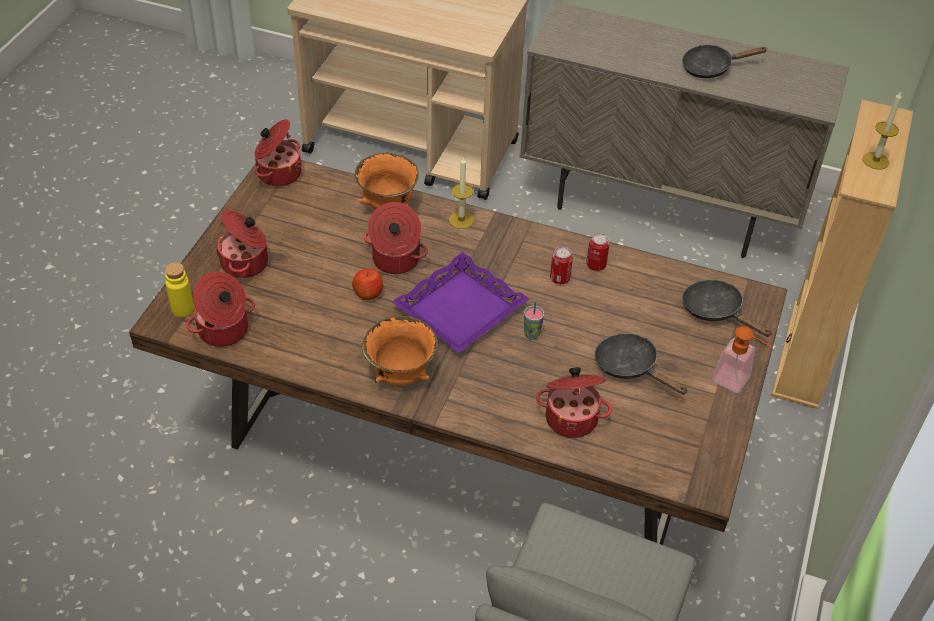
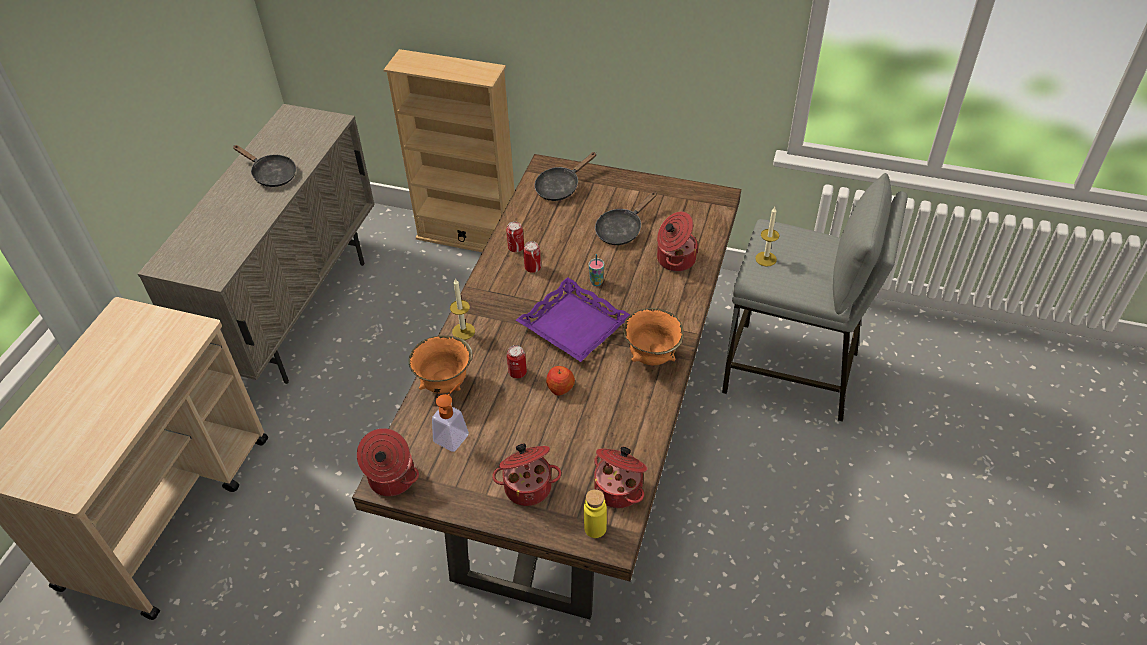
camera: 90 degrees left, 0 degrees up
cooking pot [364,202,428,274] -> can [507,345,527,378]
black frying pan [682,45,768,78] -> black frying pan turned 45 degrees counterclockwise [233,145,296,187]
soap dispenser [712,326,773,393] -> soap dispenser moved to [432,383,469,452]
candle [862,91,902,169] -> candle moved to [755,207,779,267]

